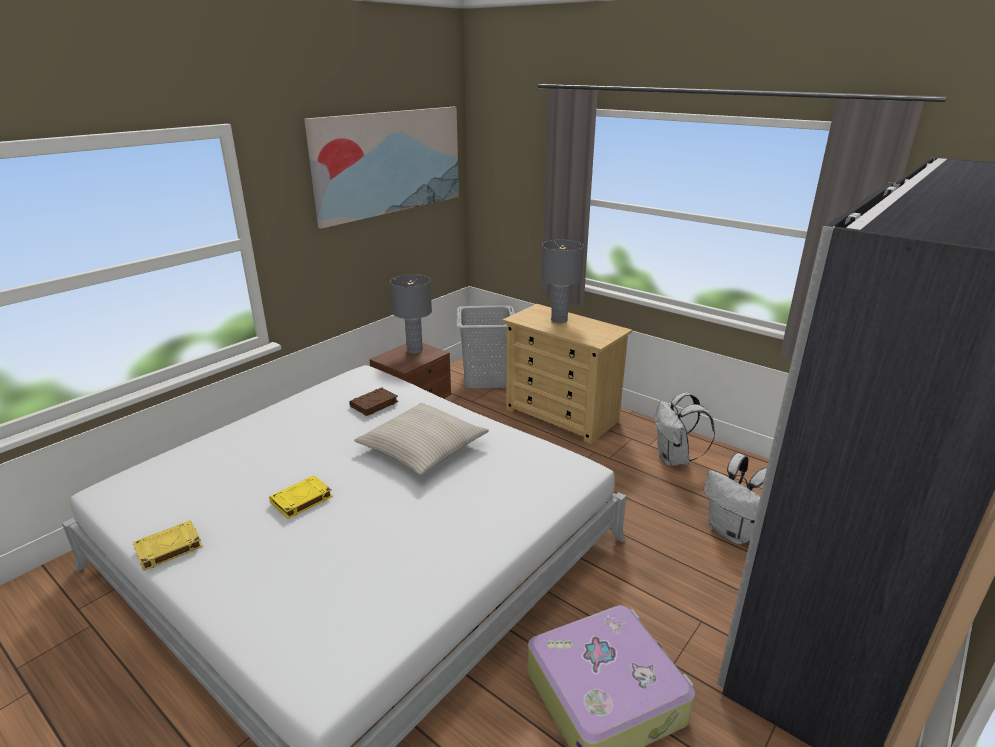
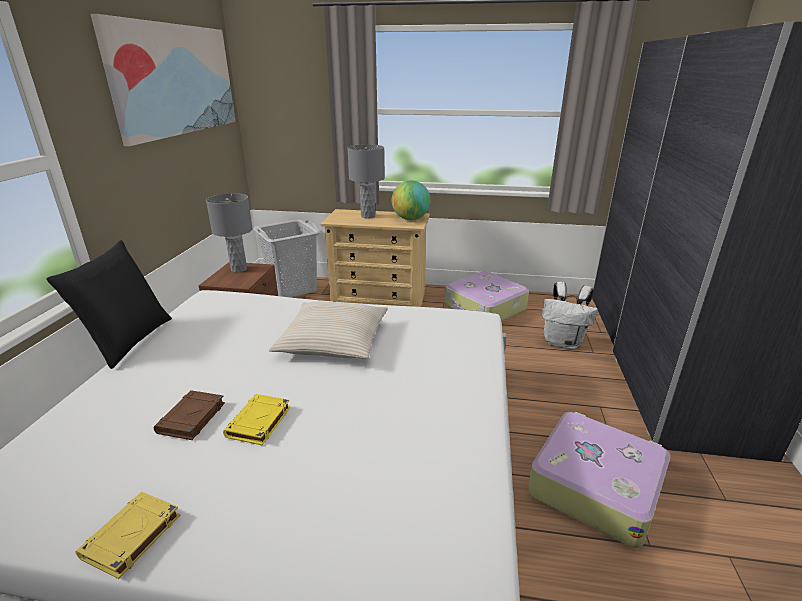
camera: 30 degrees left, 0 degrees up
brown book [349,387,398,416] -> brown book moved to [154,390,225,440]
white backpack [655,392,715,466] -> suitcase [445,271,529,321]
none -> black pillow [46,240,172,369]
none -> globe [392,180,430,220]

